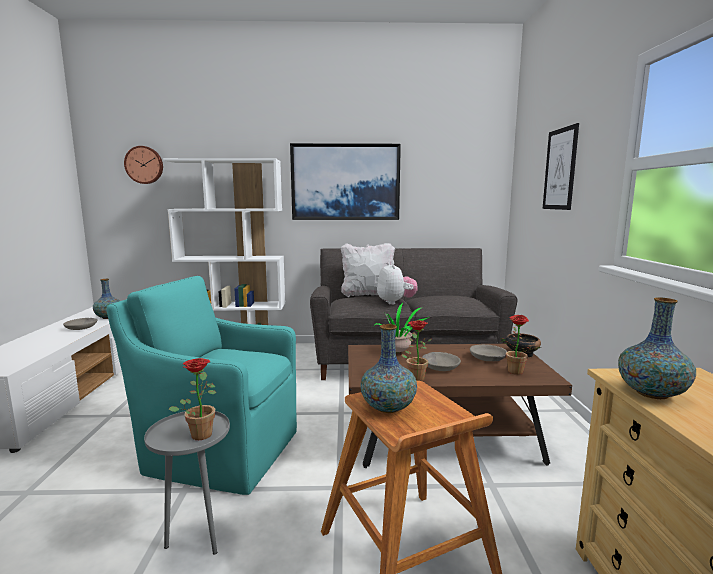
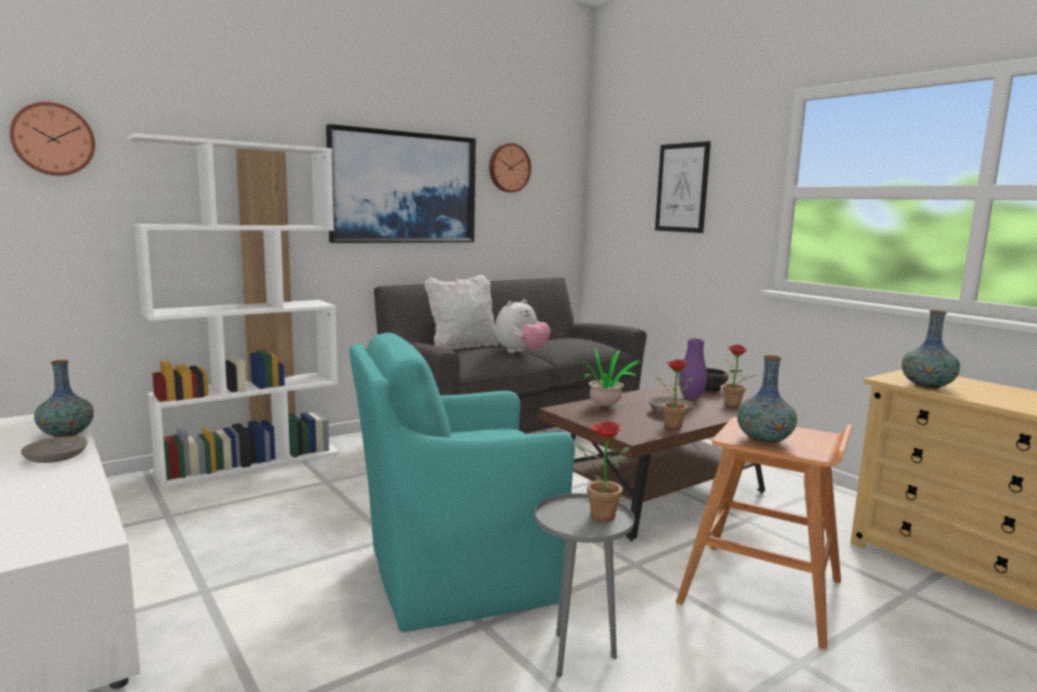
camera: 35 degrees left, 0 degrees up
plush toy [377,262,418,305] -> plush toy turned 90 degrees clockwise [495,299,551,353]
grey bowl [470,344,507,361] -> purple vase [679,338,707,399]
none -> wall clock [489,143,531,192]

